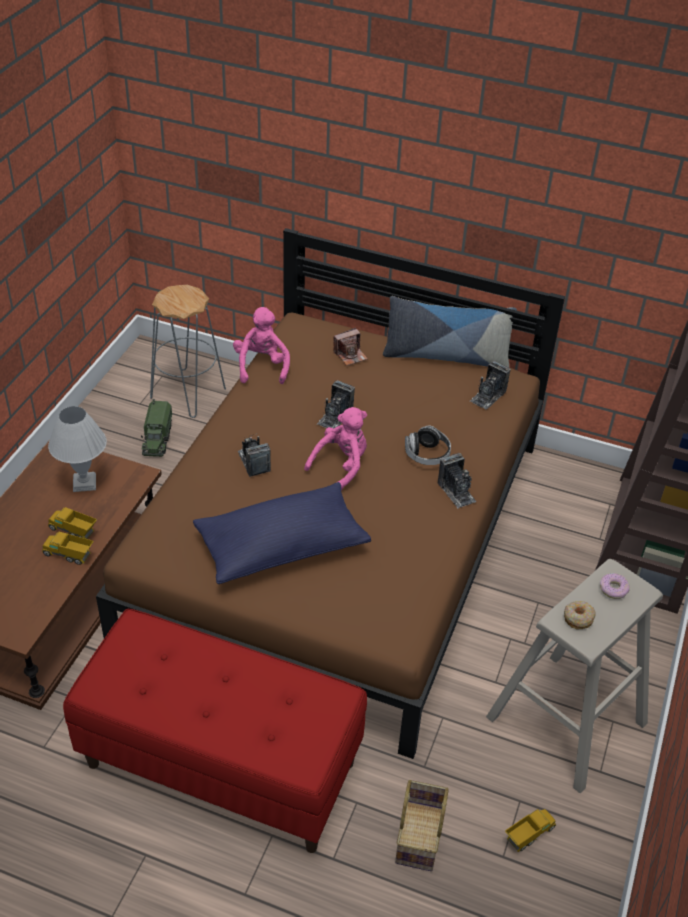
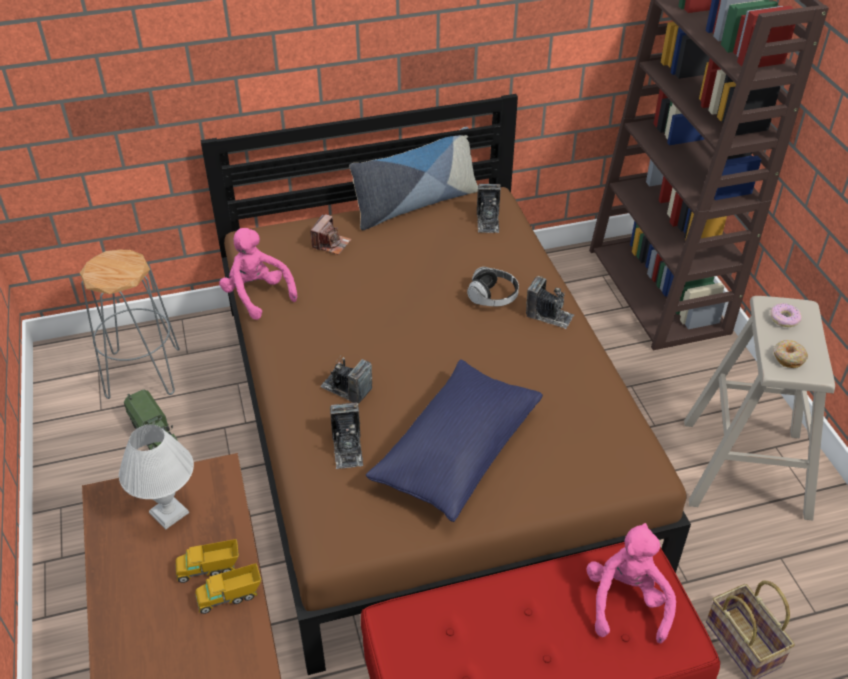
camera: 35 degrees left, 0 degrees up
pink plush toy [304,407,367,490] -> pink plush toy moved to [586,523,676,643]
camera [317,380,355,429] -> camera moved to [330,402,363,469]
toy truck [505,809,556,852] -> none

